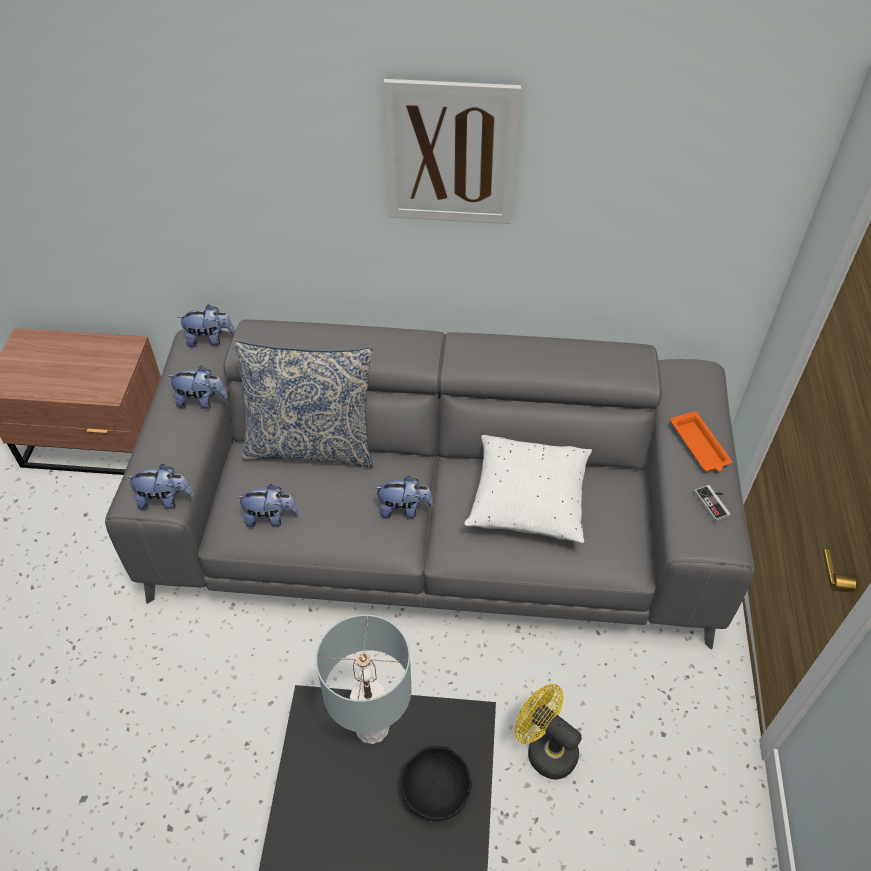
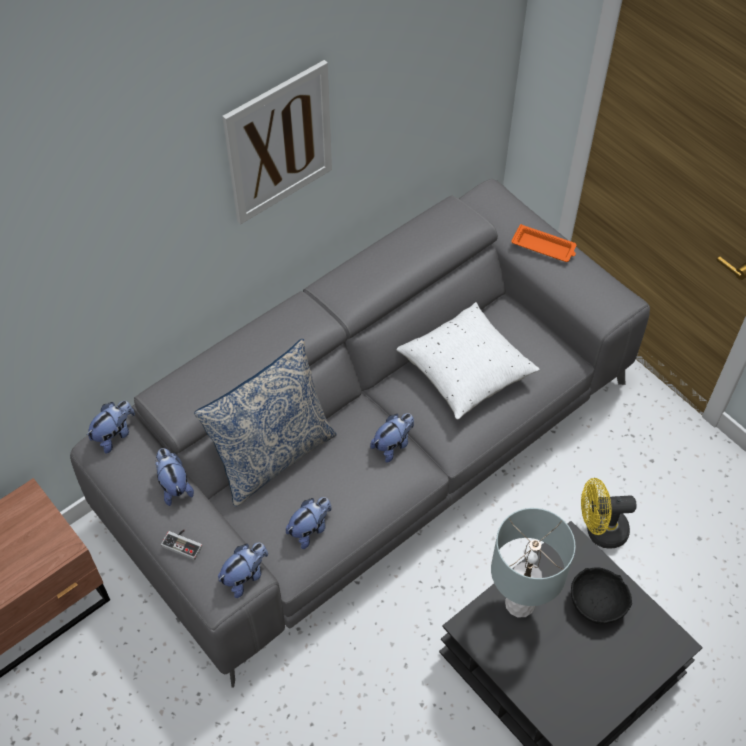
camera: 45 degrees left, 5 degrees up
plush toy [168,366,228,409] -> plush toy turned 75 degrees counterclockwise [155,448,194,506]
game controller [694,485,730,522] -> game controller moved to [161,530,202,560]

